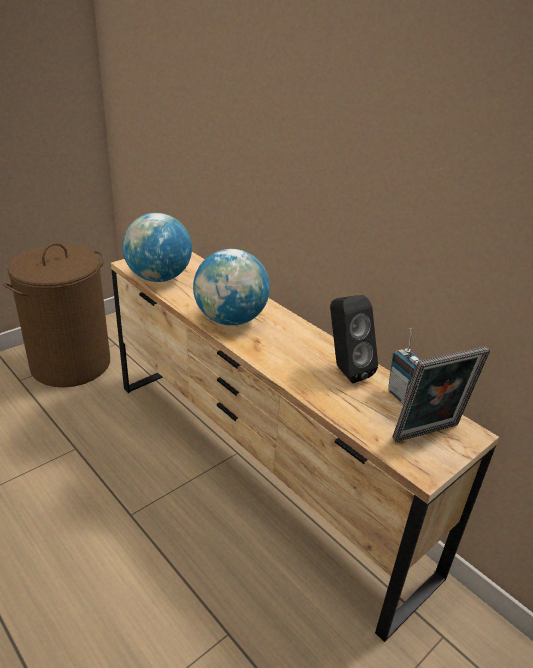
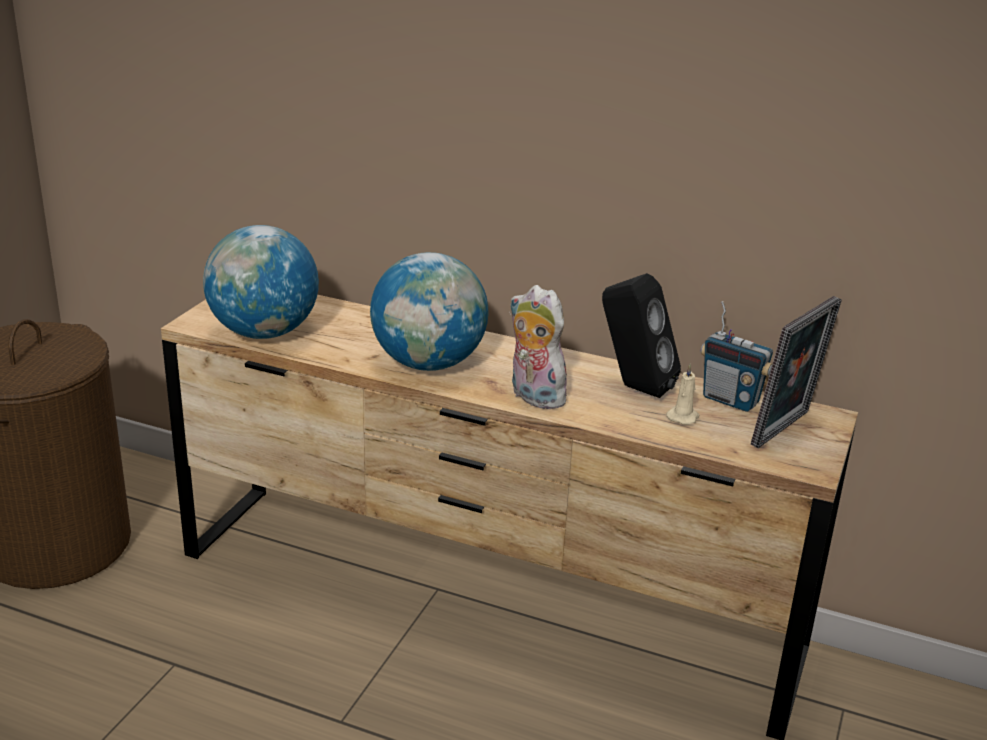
camera: 25 degrees left, 5 degrees down
none -> plush toy [509,285,568,409]
none -> beige candle [666,364,699,425]

